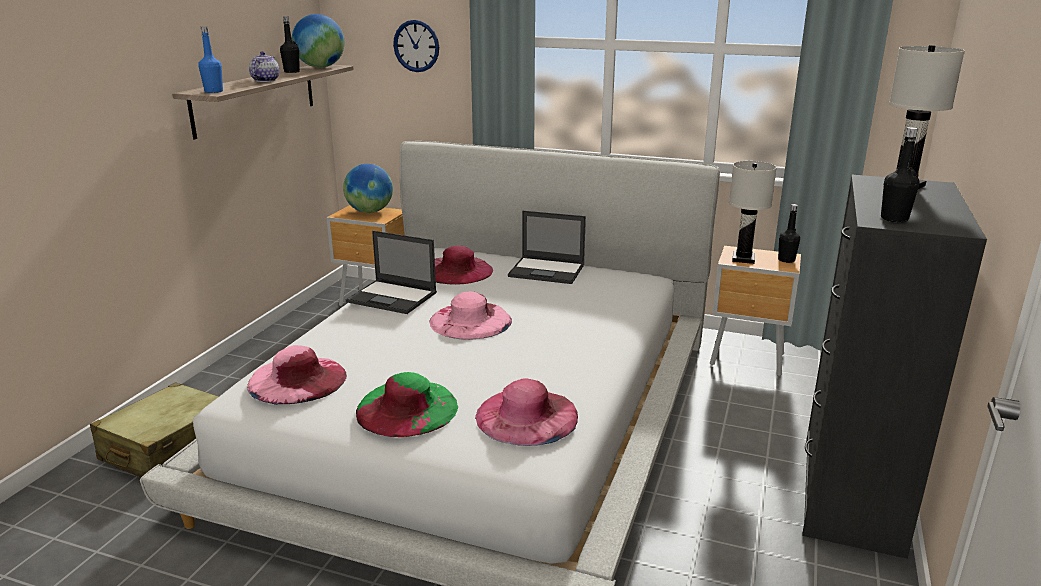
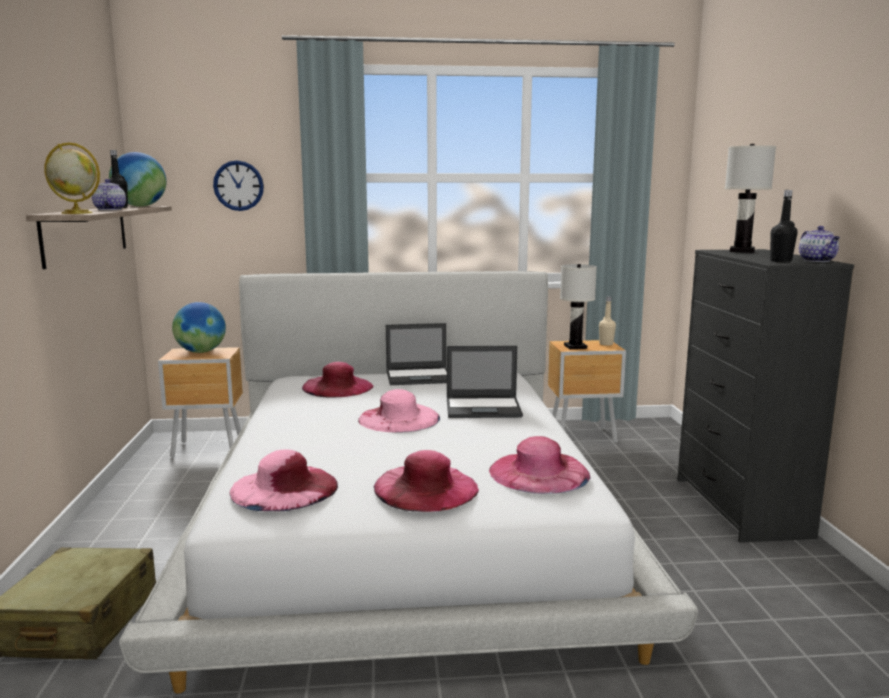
camera: 25 degrees left, 10 degrees down
blue bottle [198,26,223,93] -> globe [45,142,100,214]
laptop [345,230,437,314] -> laptop moved to [447,346,523,418]
green hat [356,372,458,437] -> pink hat [374,450,479,512]
black bottle [778,204,800,263] -> beige bottle [599,296,616,346]
none -> teapot [799,226,840,262]

